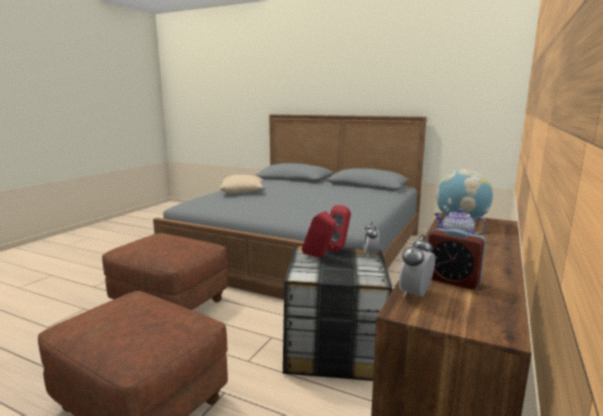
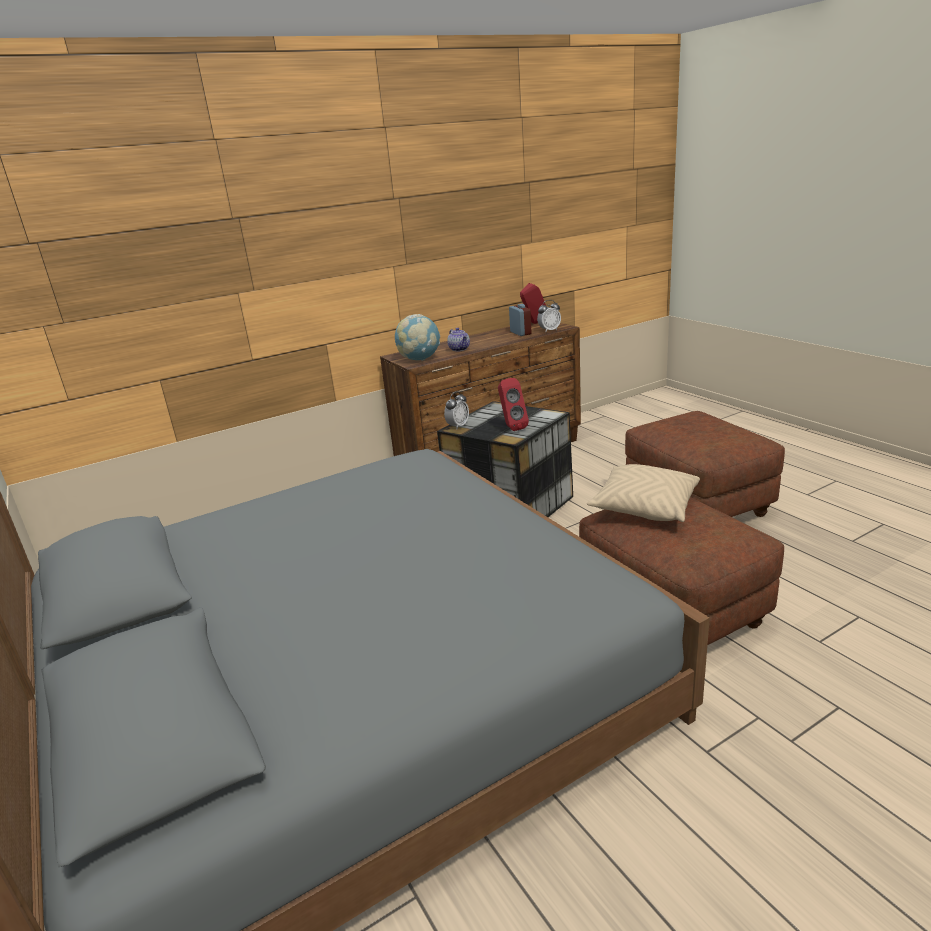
camera: 145 degrees left, 10 degrees up
beige pillow [219,175,263,194] -> beige pillow moved to [587,464,700,522]
red speaker [327,205,351,252] -> red speaker moved to [520,283,546,324]

